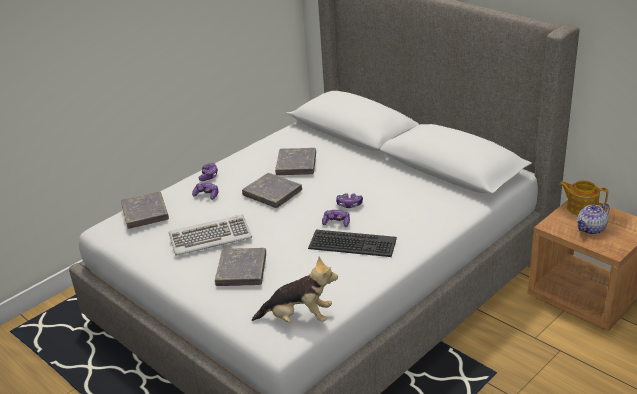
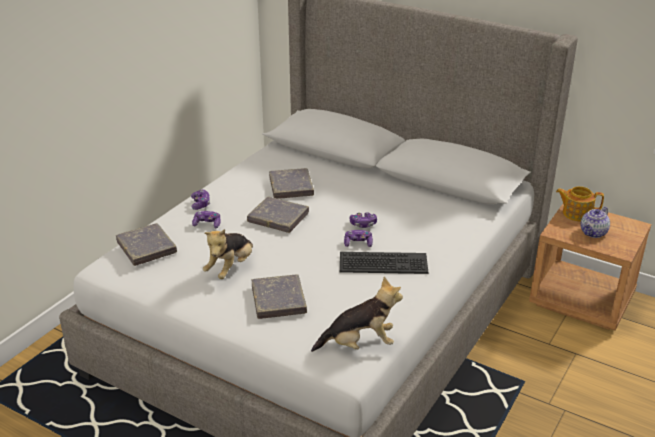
camera: 15 degrees left, 0 degrees up
keyboard [169,215,252,255] -> plush toy [203,229,253,279]

